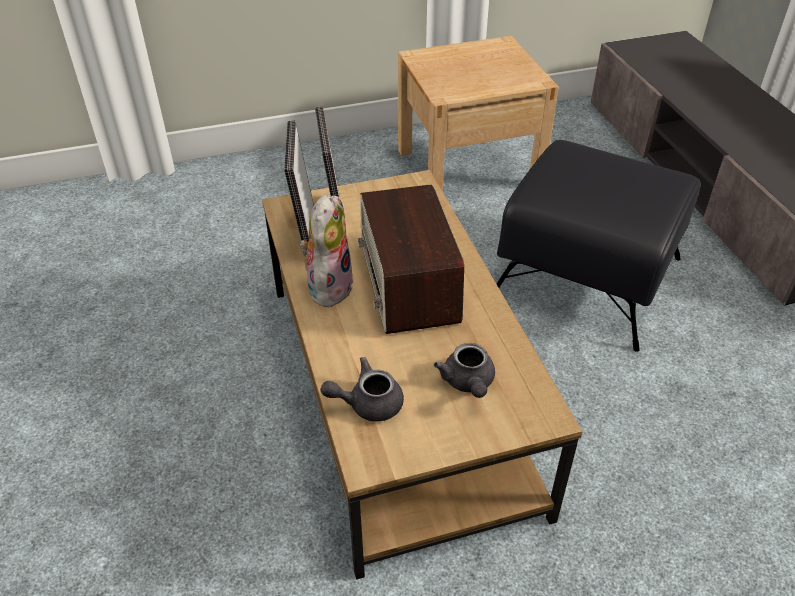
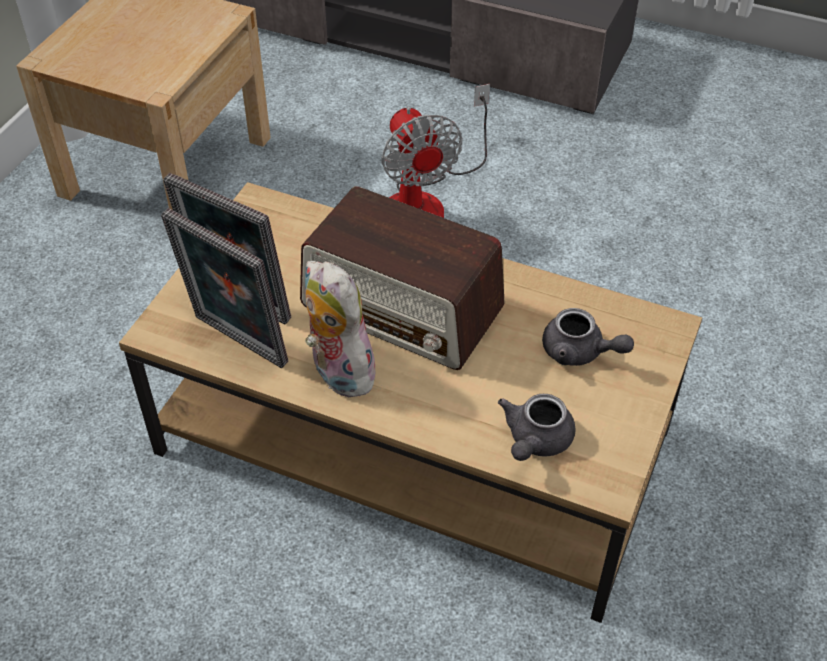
camera: 50 degrees left, 5 degrees up
black ottoman [497,140,701,352] -> fan [381,84,490,218]

